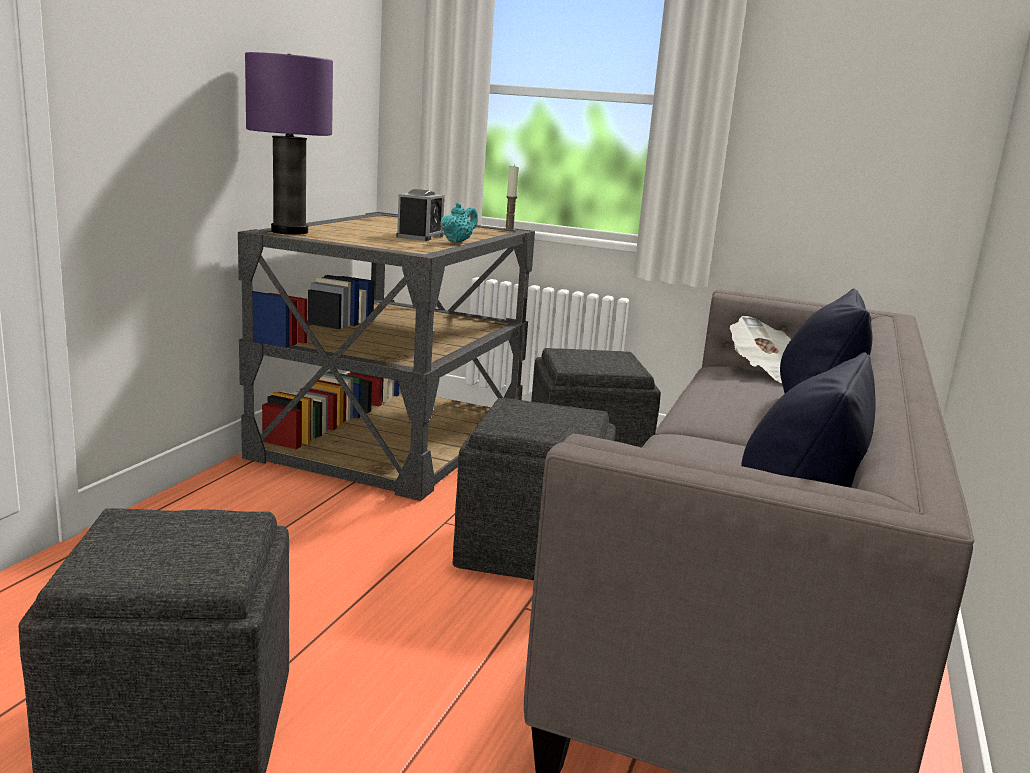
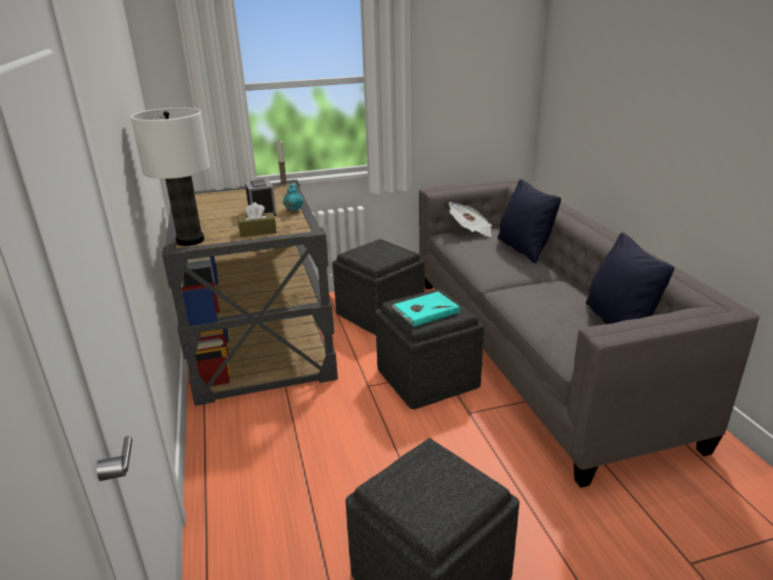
camera: 35 degrees left, 10 degrees up
purple table lamp [245,52,333,235] -> white table lamp [131,108,210,246]
none -> brown tissue box [238,202,277,237]
none -> turquoise book [392,292,460,327]

